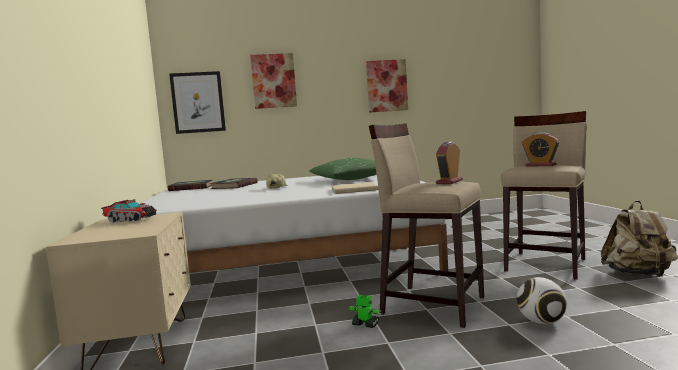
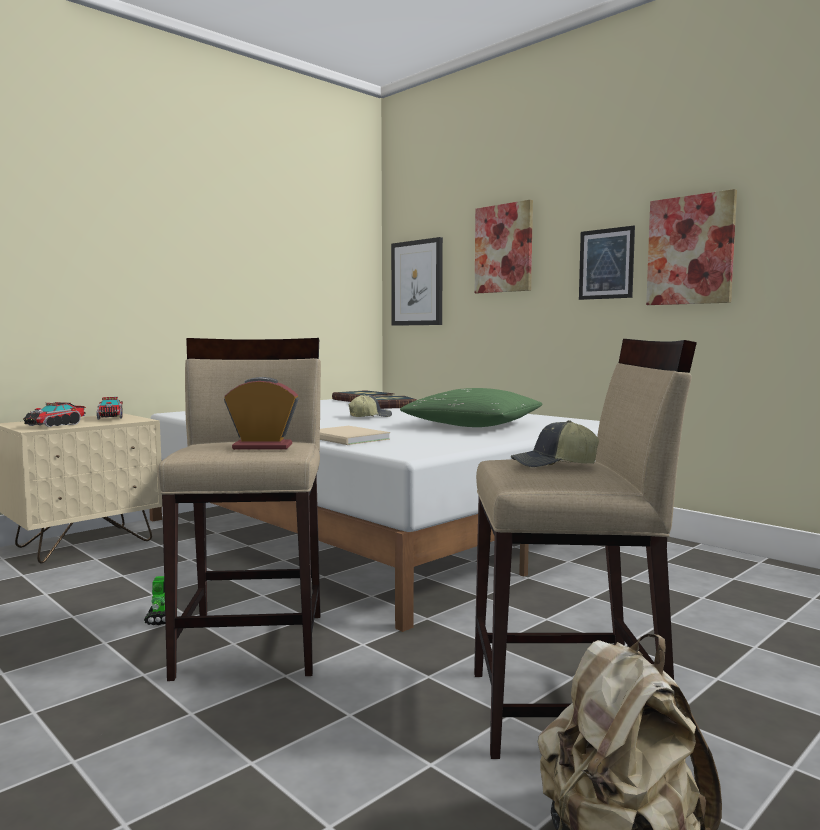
camera: 55 degrees right, 0 degrees up
football [517,277,567,325] -> none
alarm clock [522,132,559,166] -> cap [511,420,599,467]
none -> toy truck [23,402,86,427]
none -> picture [579,226,635,300]

